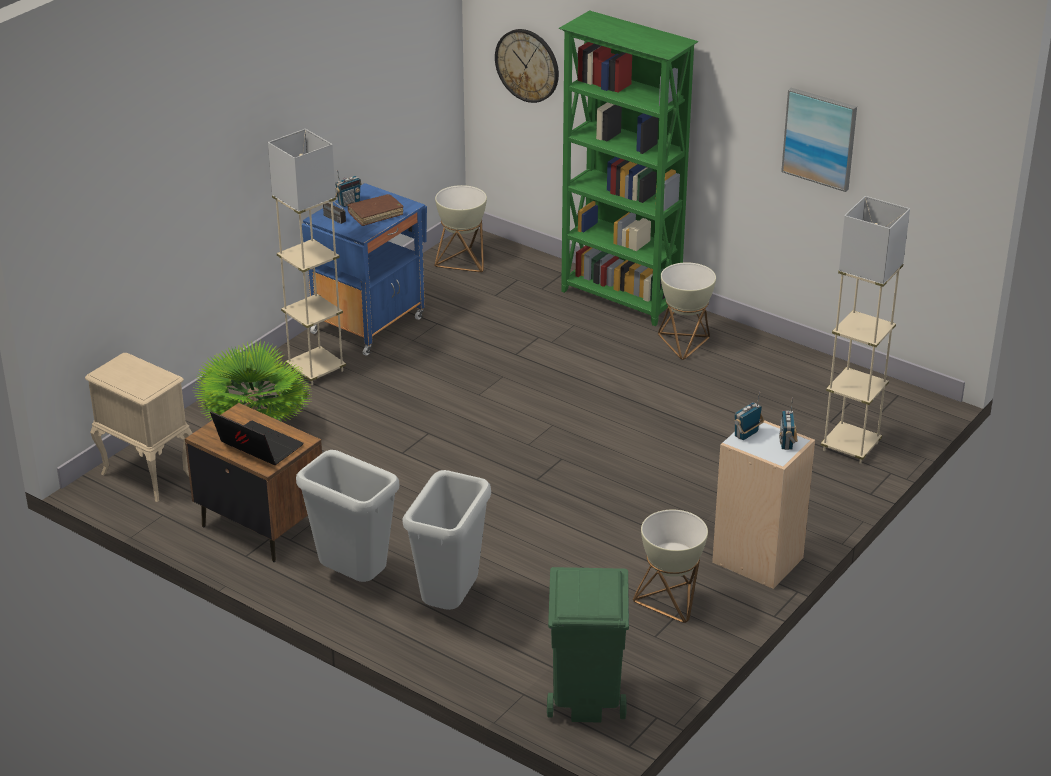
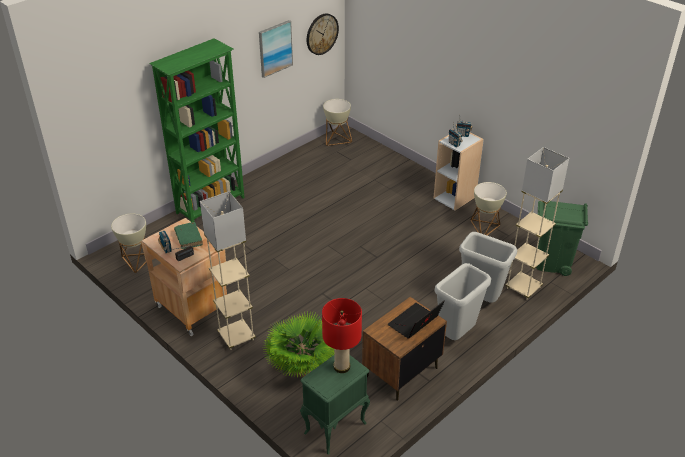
camera: 80 degrees left, 5 degrees up
beige nightstand [85,353,192,502] -> green nightstand [300,355,370,454]
blue cart [302,183,427,356] -> brown cart [141,218,227,336]
brown book [347,194,404,226] -> green book [174,222,203,249]
wall clock [495,29,559,103] -> wall clock moved to [307,13,339,55]
planter [658,262,716,360] -> planter moved to [323,99,352,146]
beige floor lamp [821,196,910,464] -> beige floor lamp moved to [505,147,569,300]
none -> red table lamp [322,298,362,373]

